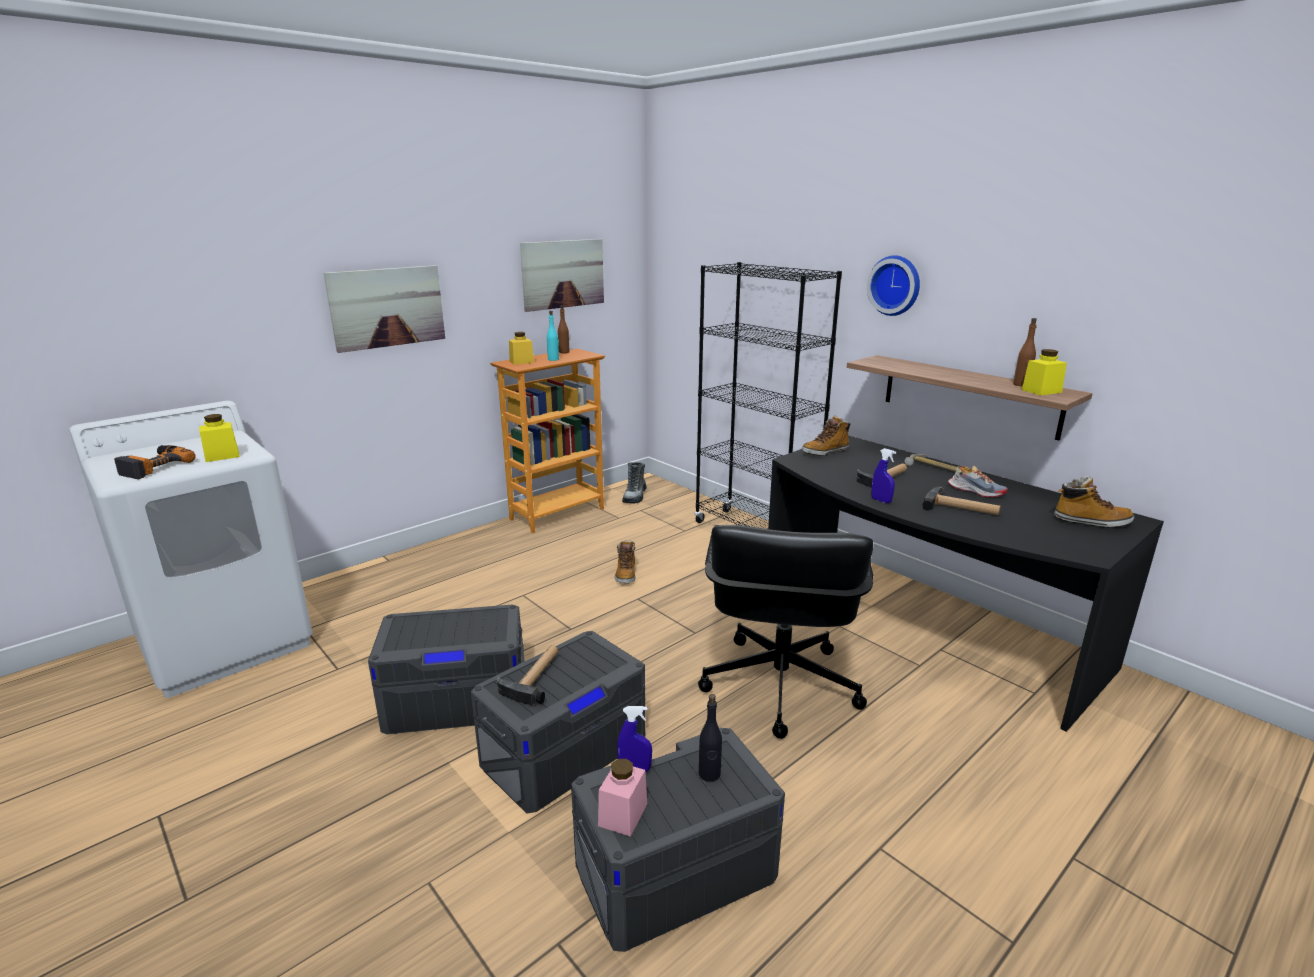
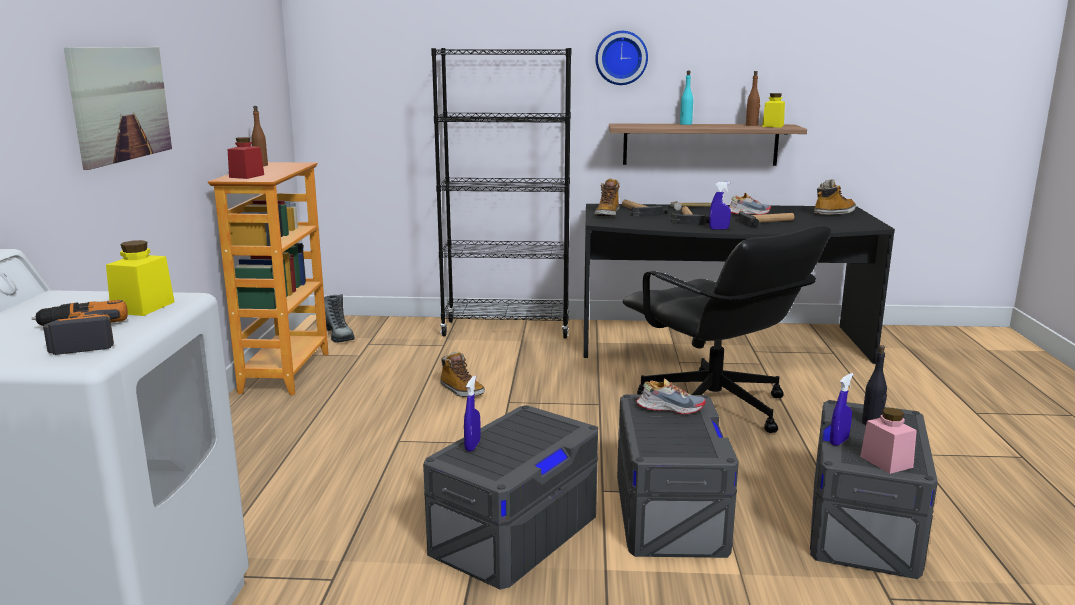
camera: 45 degrees left, 5 degrees down
hammer [497,645,558,705] -> hammer moved to [622,200,668,217]
yellow jar [509,332,534,365] -> red jar [227,137,264,179]
picture [520,239,604,312] -> none
turquoise bottle [547,311,559,361] -> turquoise bottle moved to [680,71,693,125]
none -> blue spray bottle [464,376,481,452]
none -> shoe [636,378,706,414]

